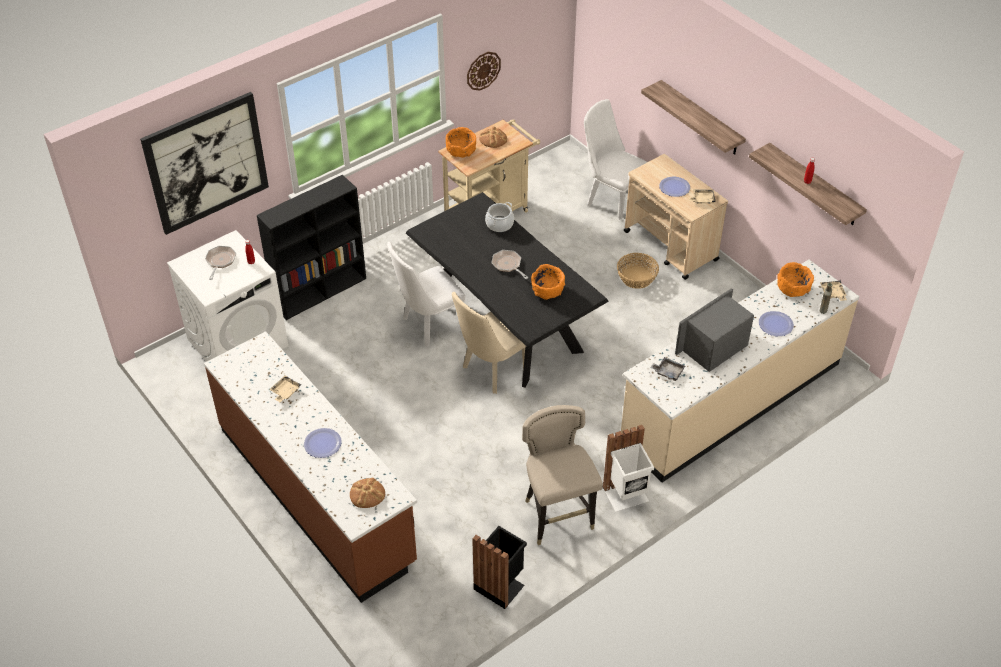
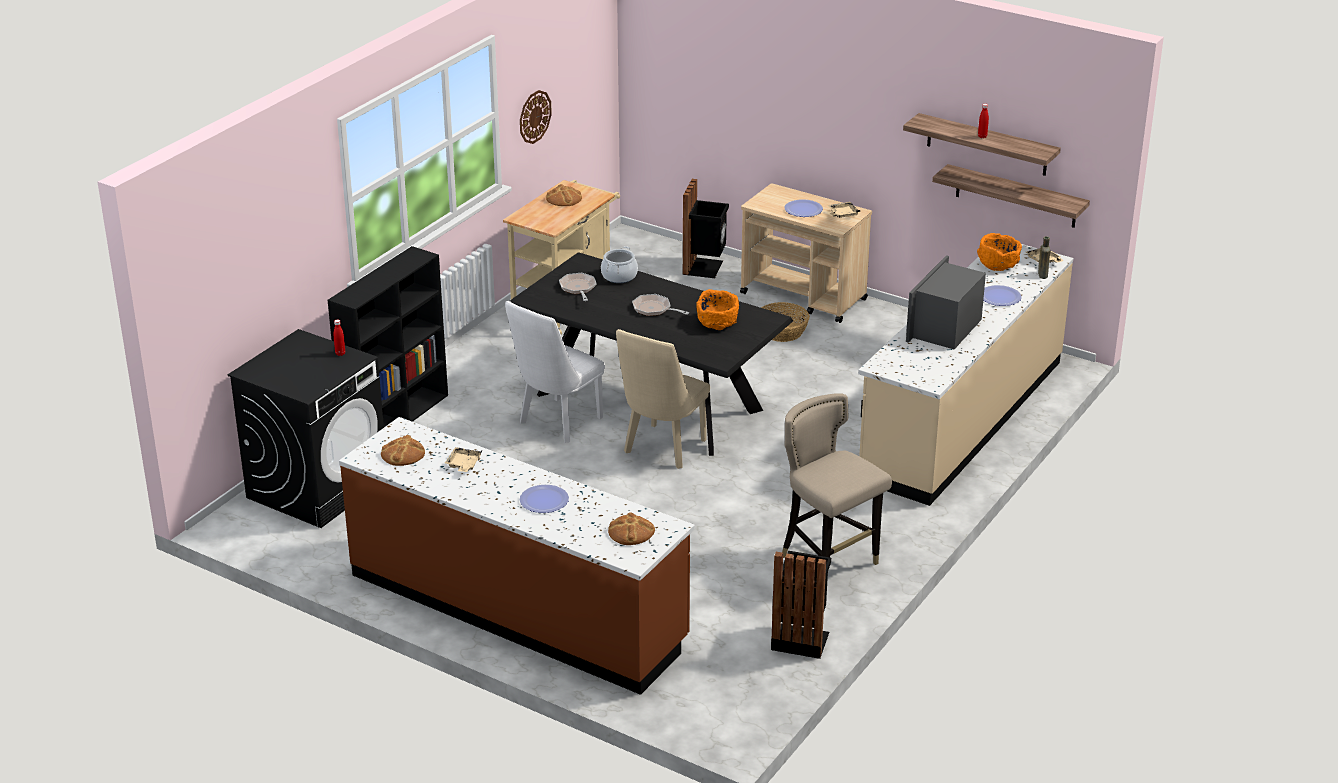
camera: 20 degrees left, 15 degrees down
picture [140,92,269,235] -> none
white washing machine [167,230,288,362] -> black washing machine [228,329,384,528]
frying pan [205,246,236,280] -> frying pan moved to [559,273,597,301]
orange bowl [446,127,476,158] -> none
white chair [584,99,647,220] -> black trash can [682,179,729,278]
white trash can [603,425,654,512] -> none
shelf [641,80,746,155] -> shelf moved to [932,164,1090,228]
grey tray [650,357,685,381] -> none
none -> bread [381,435,425,466]

